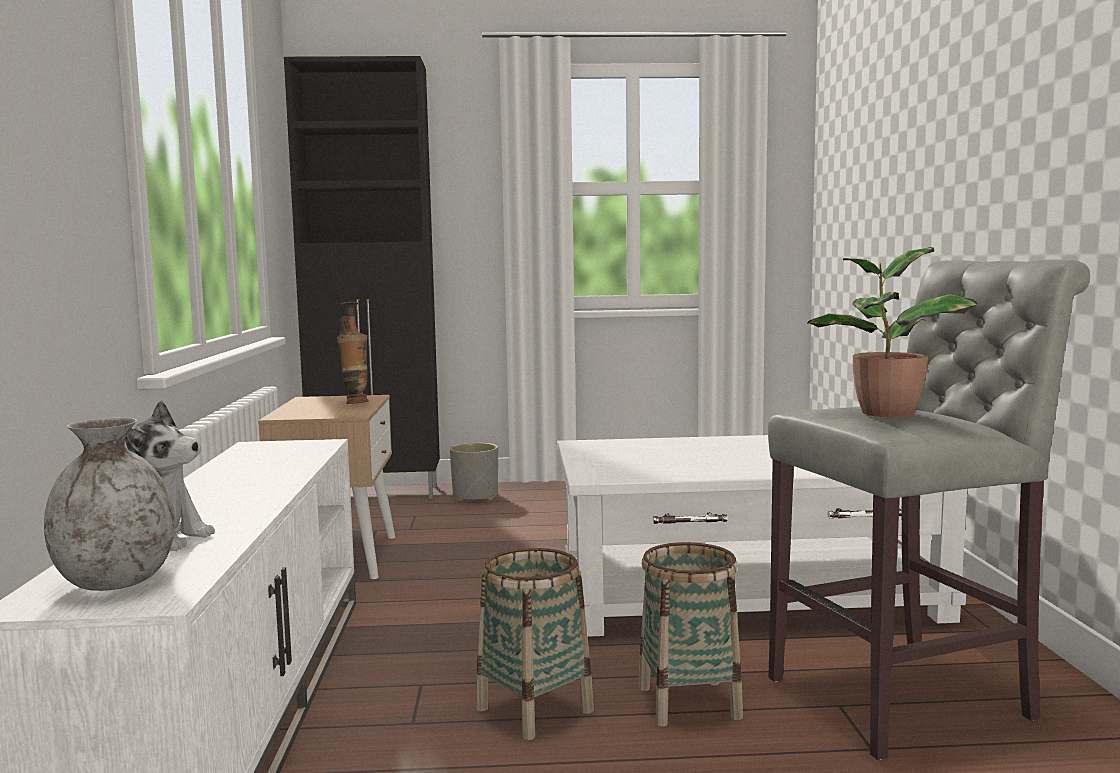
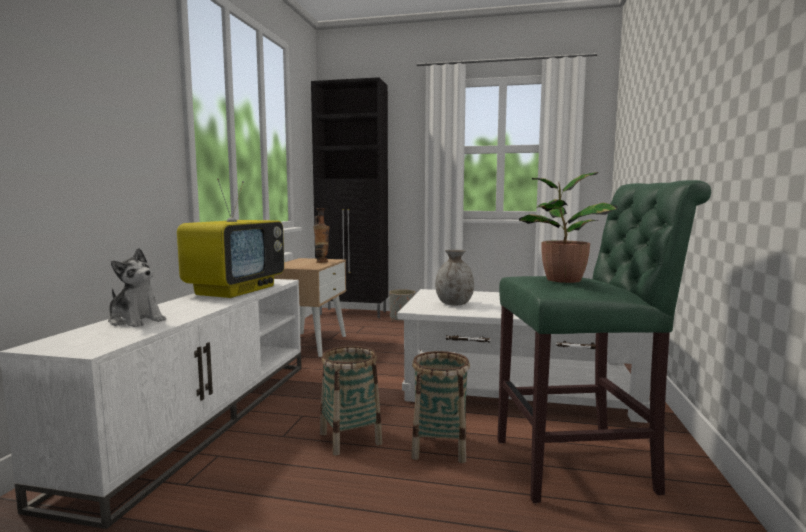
camera: 15 degrees right, 0 degrees up
grey vase [44,418,175,591] -> grey vase moved to [435,250,474,306]
grey stool [768,260,1090,760] -> green stool [497,180,711,503]
none -> television [177,178,284,298]

